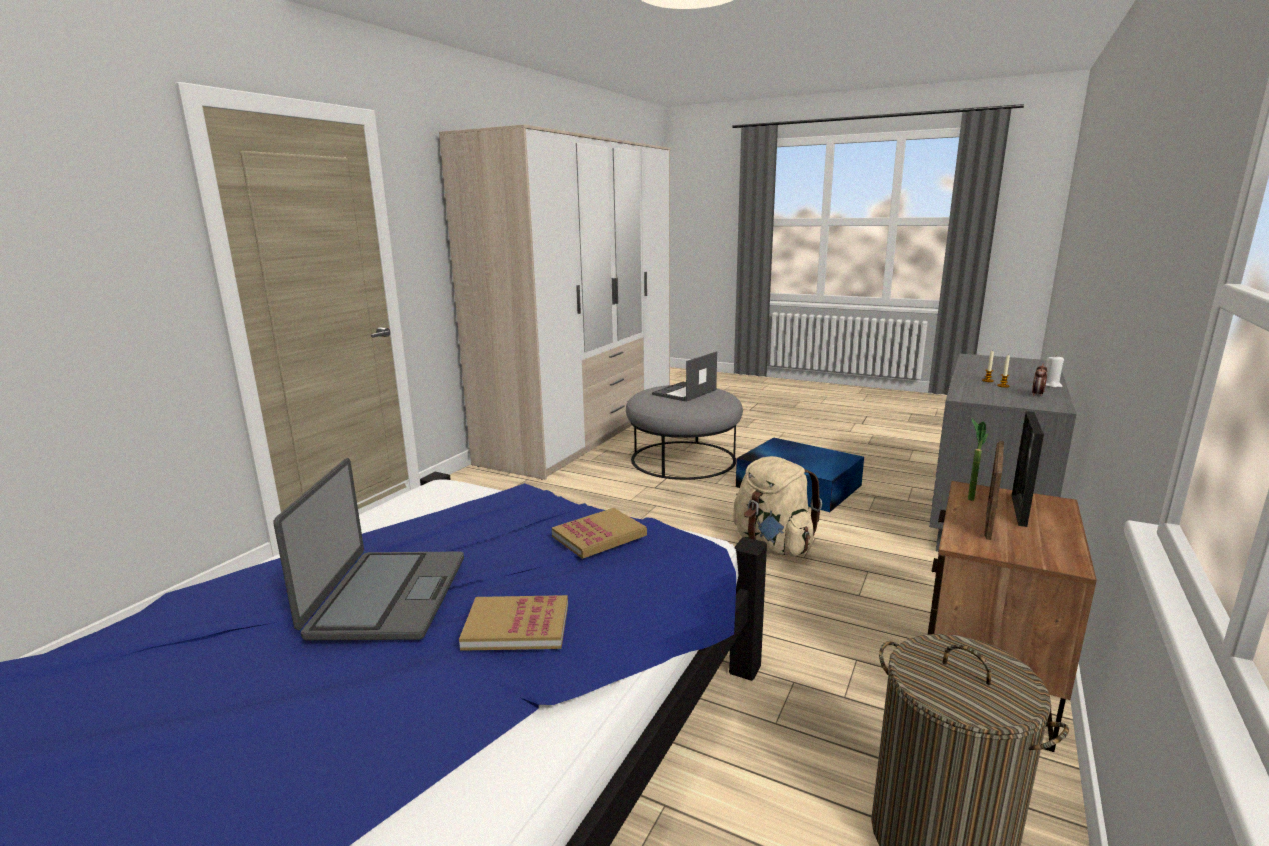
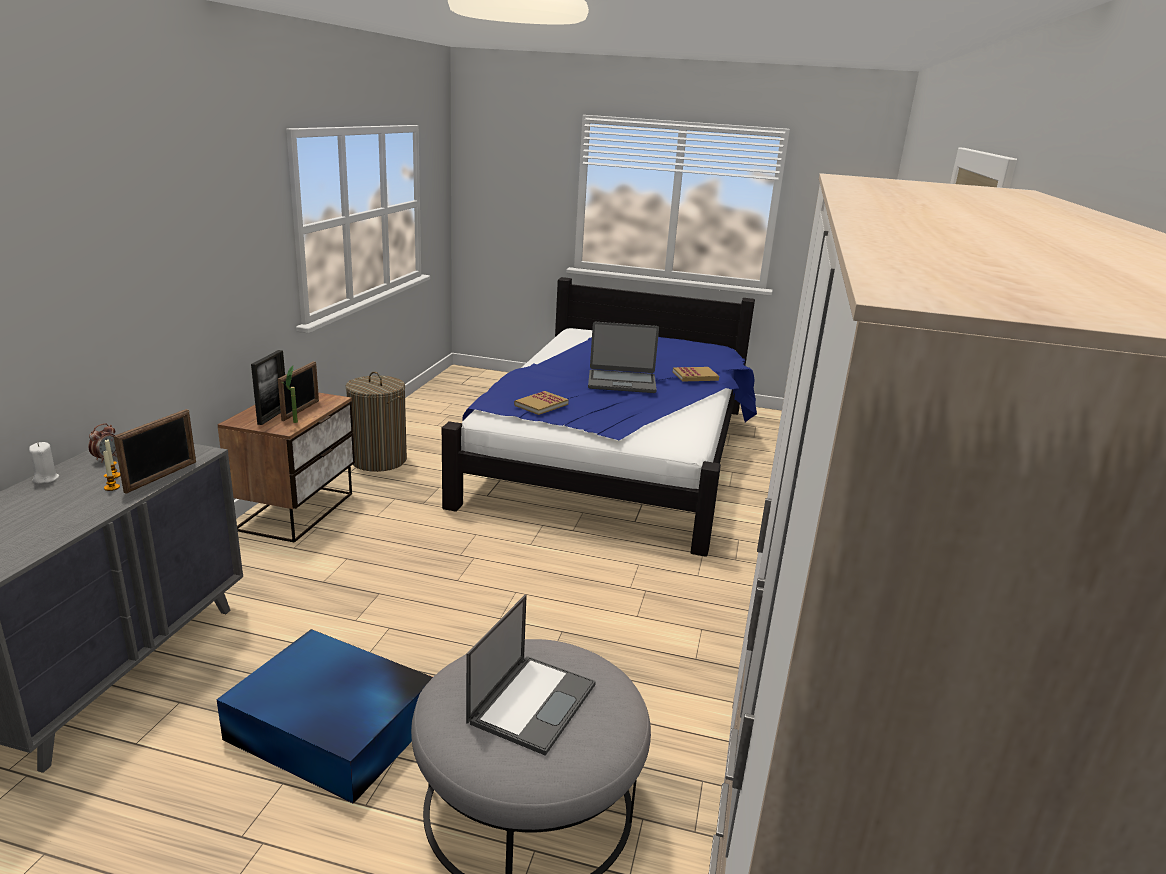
camera: 165 degrees right, 5 degrees up
laptop [273,458,464,640] -> laptop turned 75 degrees counterclockwise [588,322,659,393]
book [459,595,568,651] -> book moved to [673,367,719,382]
beige backpack [733,456,822,556] -> none
none -> picture frame [113,409,196,494]

